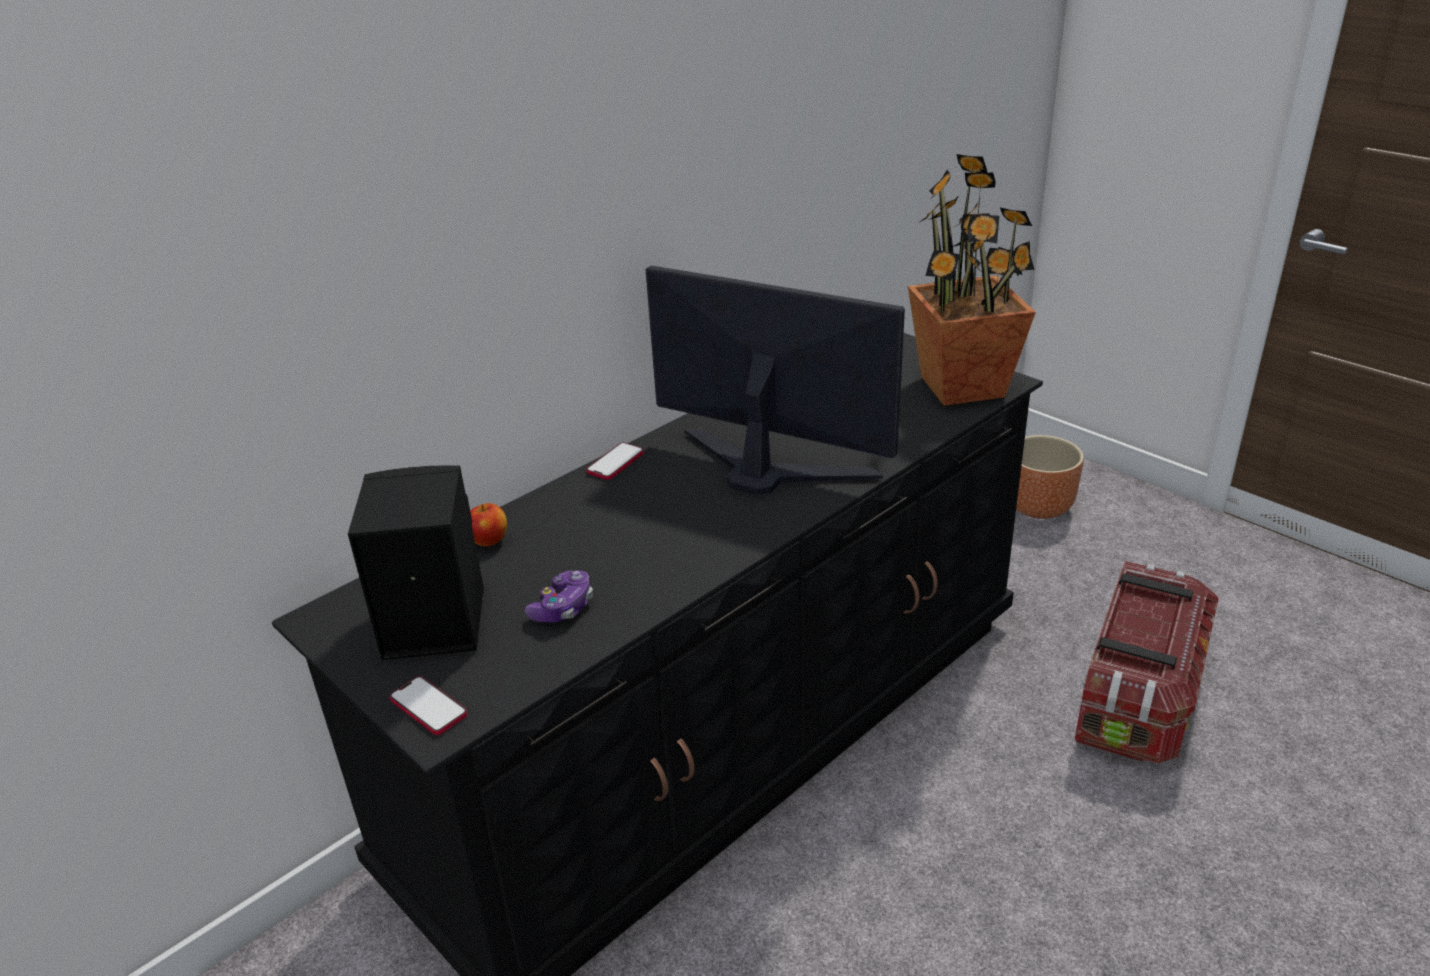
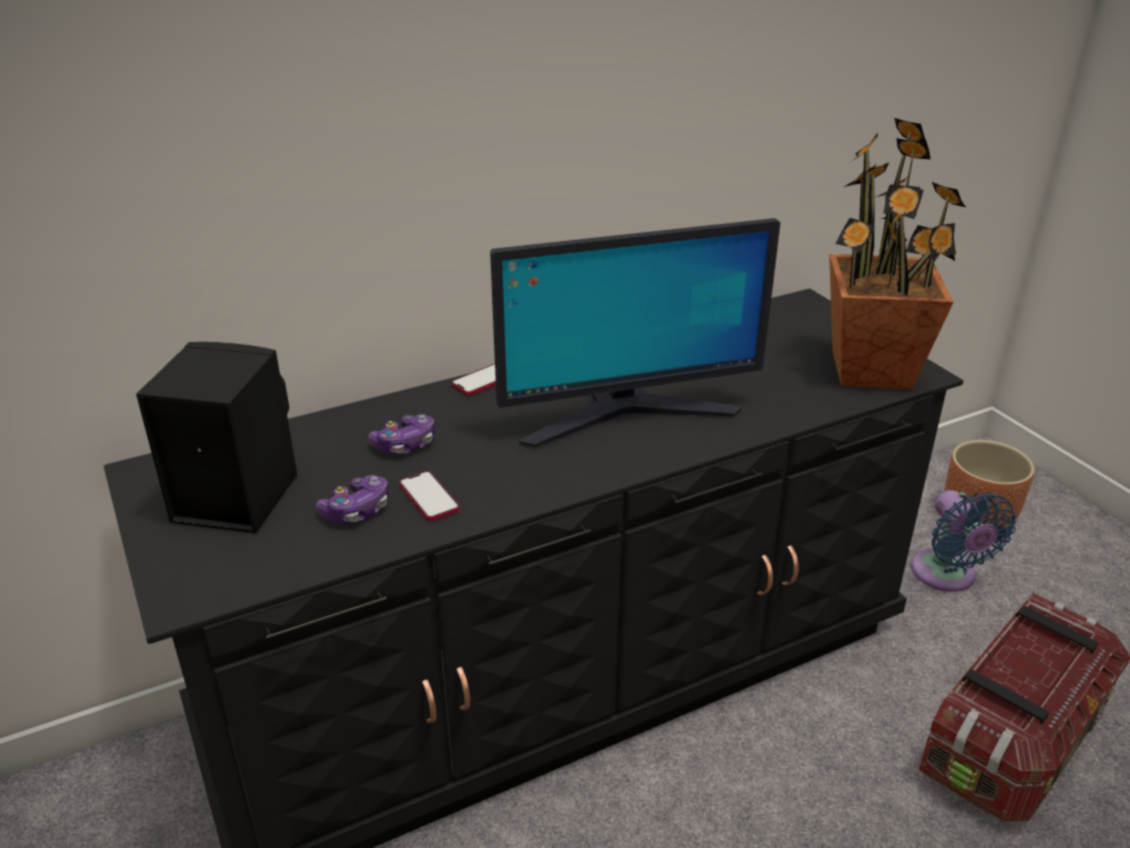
camera: 15 degrees right, 0 degrees up
phone [389,676,468,735] -> phone moved to [399,471,460,521]
apple [470,503,507,546] -> none
monitor [645,265,905,496] -> monitor turned 120 degrees clockwise [490,218,780,447]
none -> game controller [368,414,435,454]
none -> blue fan [911,490,1017,592]

